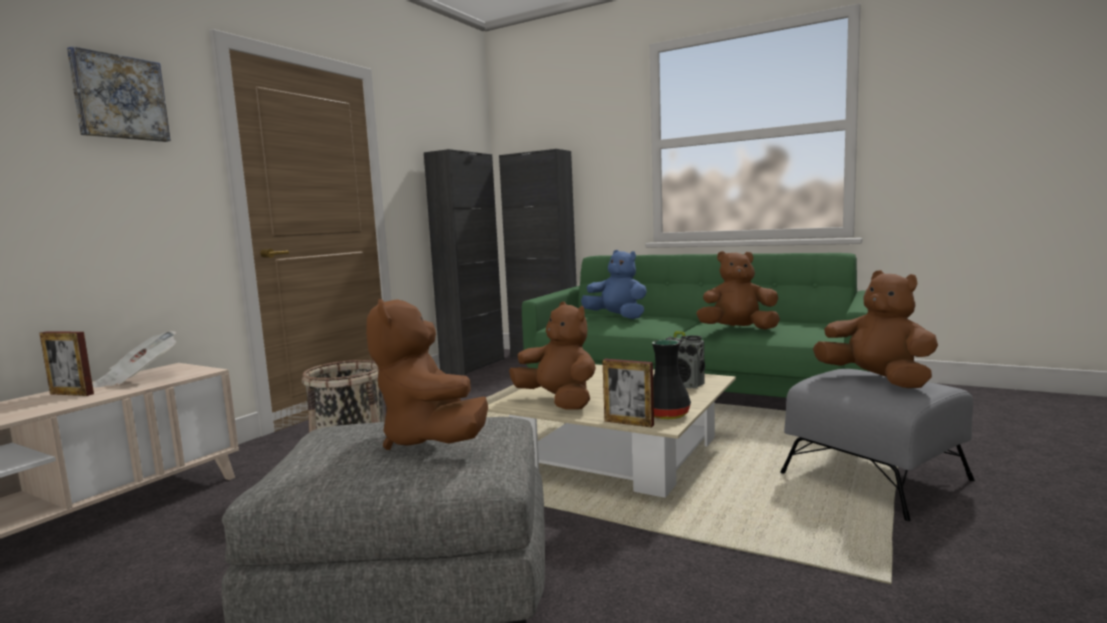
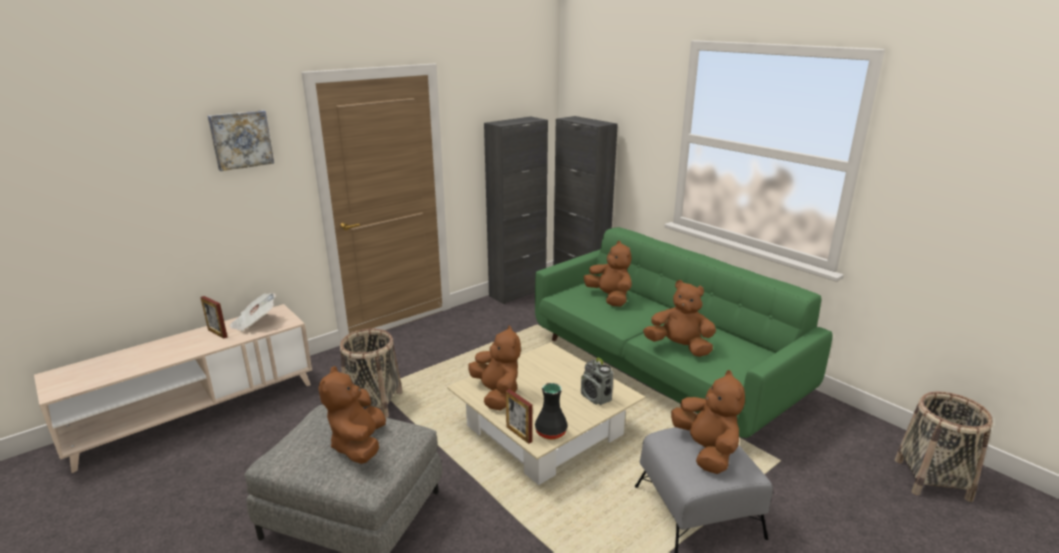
camera: 20 degrees right, 15 degrees up
blue plush toy [581,250,647,319] -> brown plush toy [584,241,632,307]
none -> basket [895,392,993,502]

